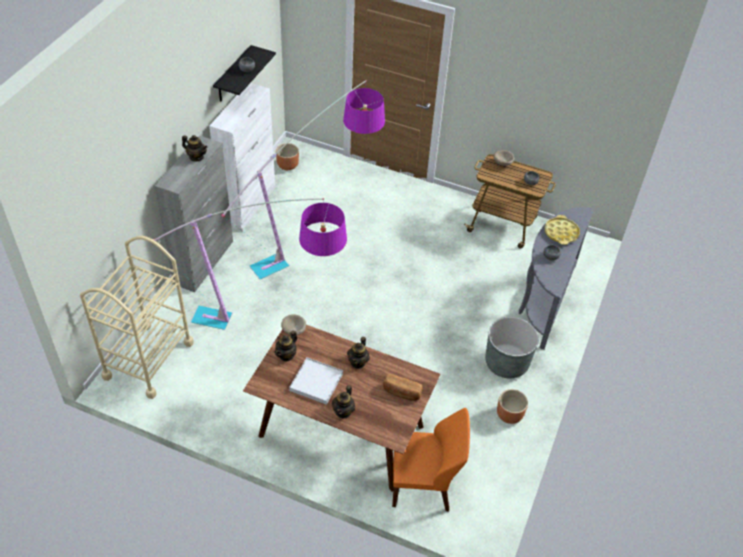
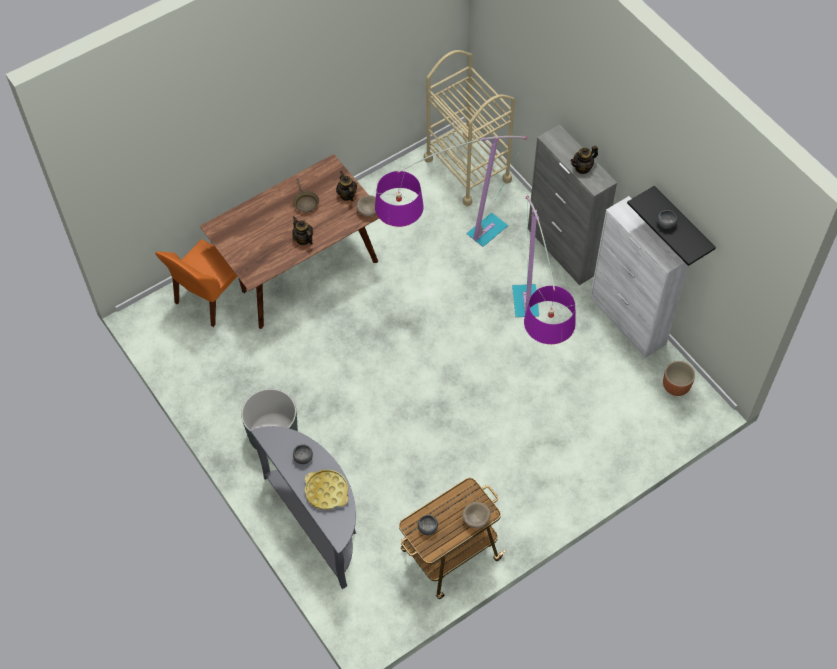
camera: 125 degrees right, 10 degrees up
white tray [289,357,343,405] -> brown frying pan [293,178,319,213]
teapot [332,385,355,419] -> none
bread [383,374,423,401] -> none
brown planter [497,389,528,424] -> none

